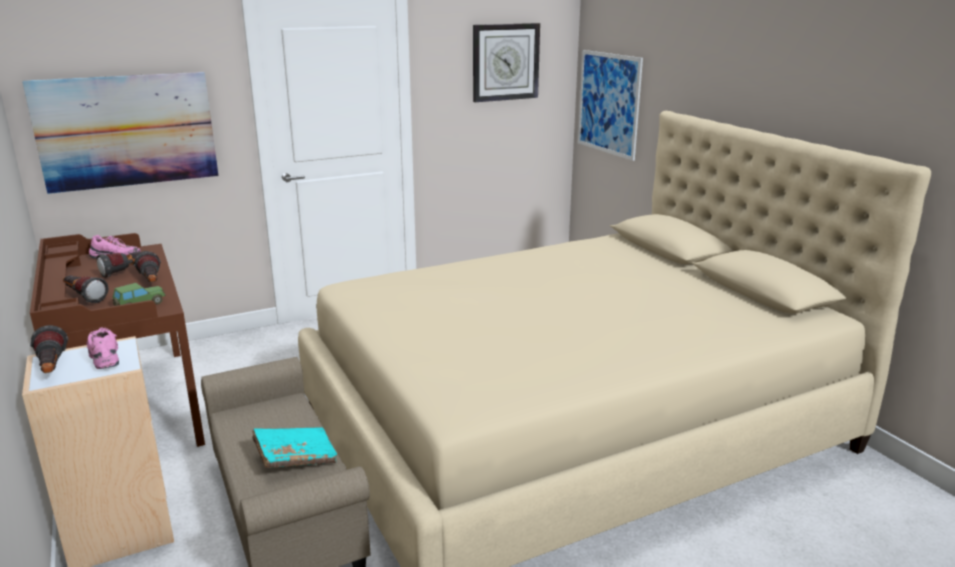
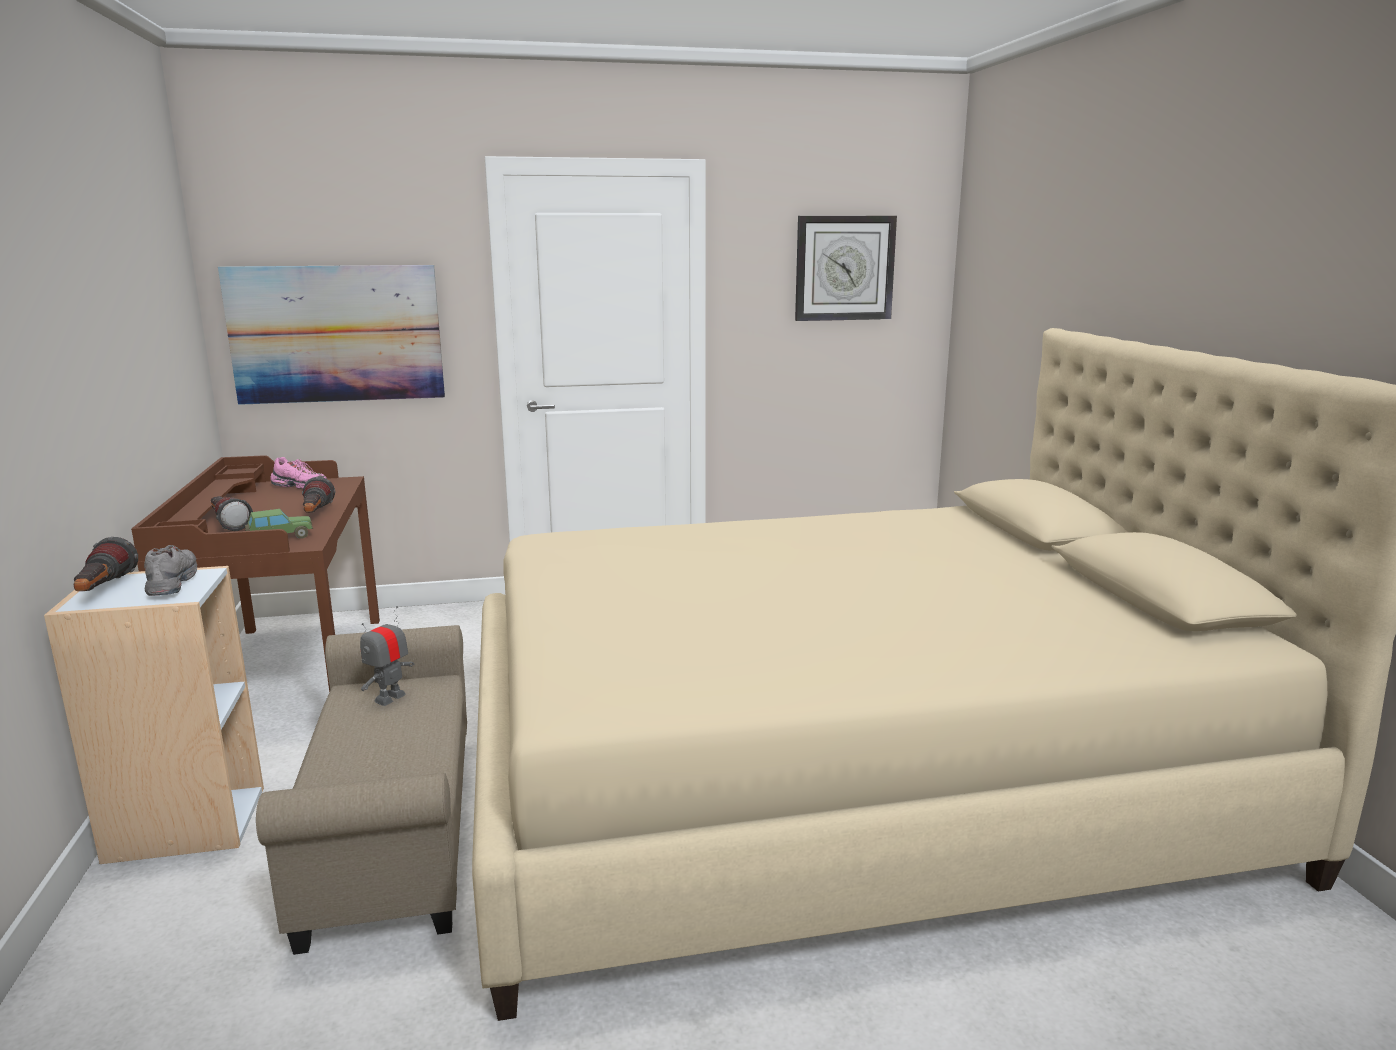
camera: 15 degrees right, 5 degrees down
pink shoe [86,328,119,369] -> grey shoe [144,545,197,596]
flashlight [97,251,151,278] -> none
turquoise book [252,427,337,468] -> none
picture [578,50,643,161] -> none
none -> toy robot [360,606,415,706]

